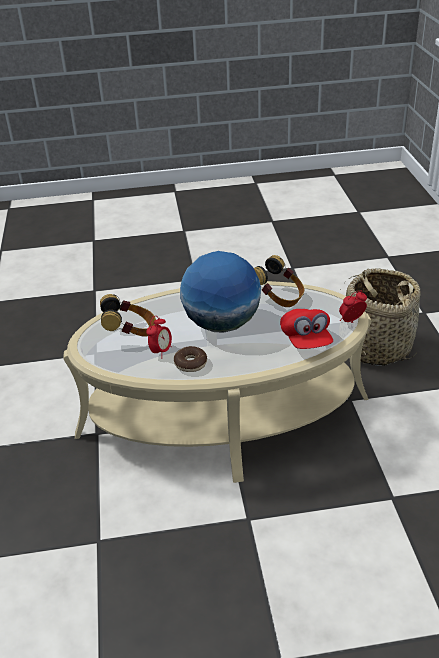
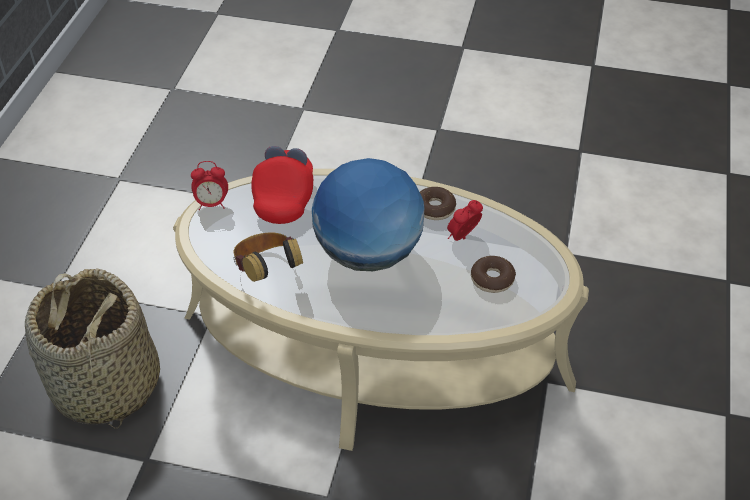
camera: 160 degrees left, 10 degrees up
headphones [100,294,156,337] -> donut [471,256,516,293]

